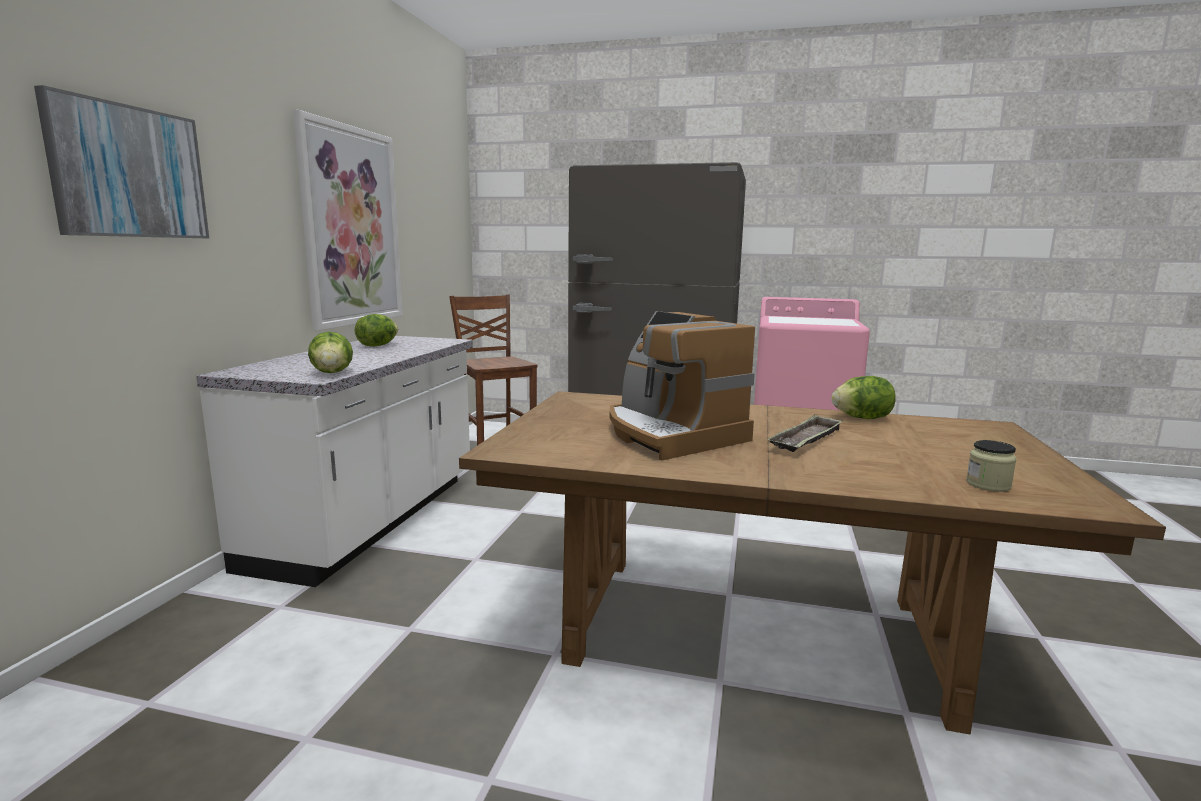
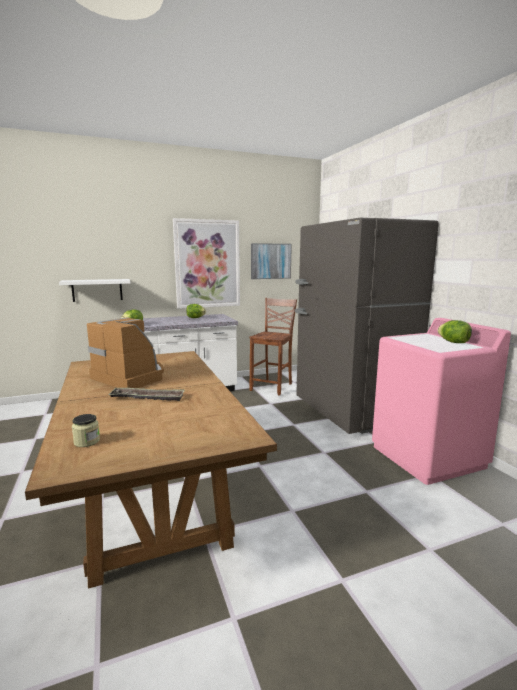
camera: 55 degrees right, 0 degrees up
picture [34,85,209,238] -> picture moved to [251,243,292,279]
coffee machine [609,311,755,460] -> coffee machine turned 105 degrees clockwise [87,317,164,388]
lettuce [831,376,896,419] -> lettuce moved to [438,320,472,343]
none -> white shelf [59,279,130,302]

